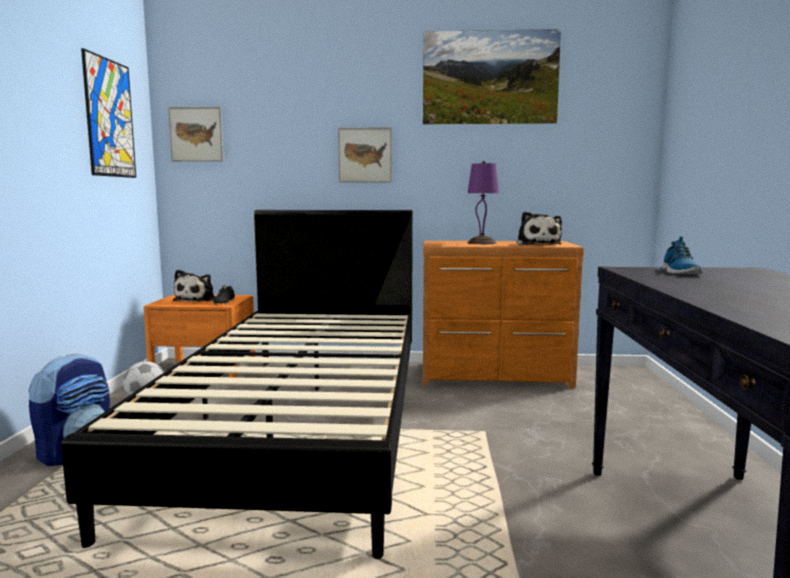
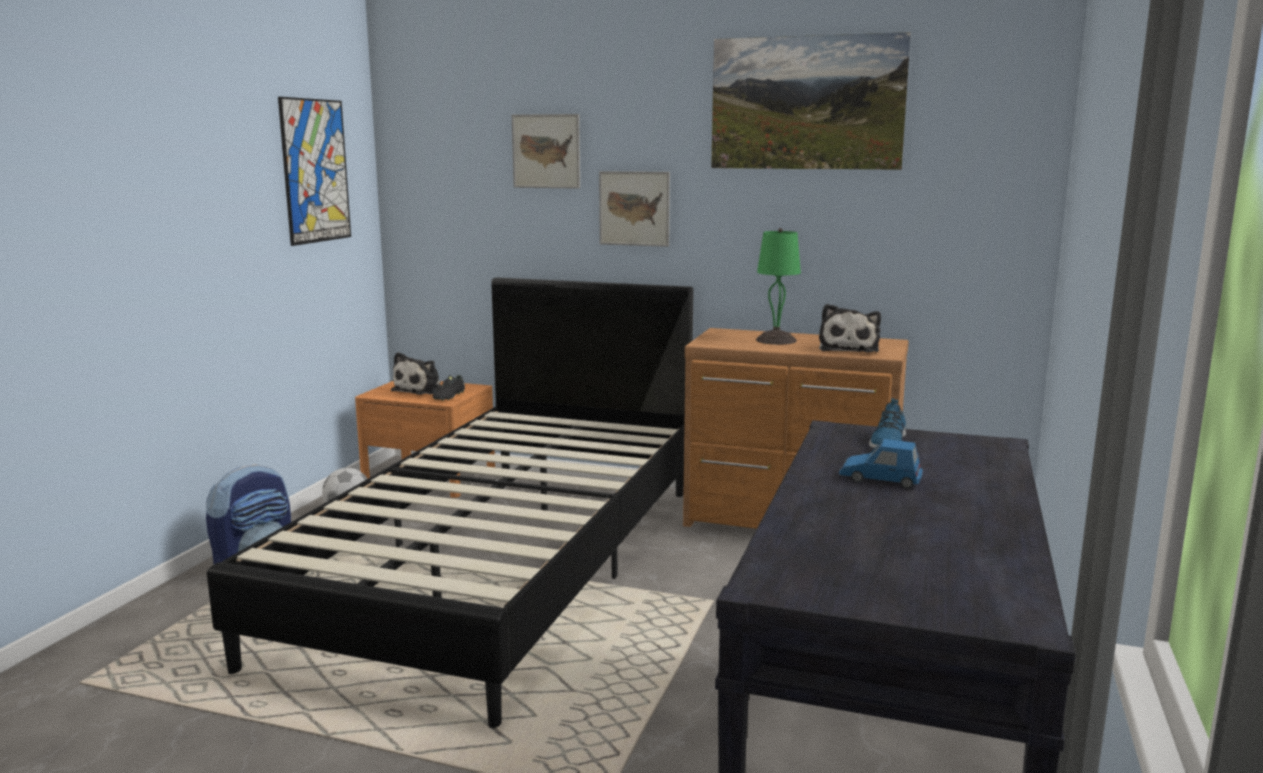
camera: 15 degrees right, 5 degrees up
picture [168,107,224,162] -> picture moved to [512,114,580,189]
purple table lamp [467,161,499,244] -> green table lamp [756,228,801,345]
none -> blue toy car [839,439,923,489]

